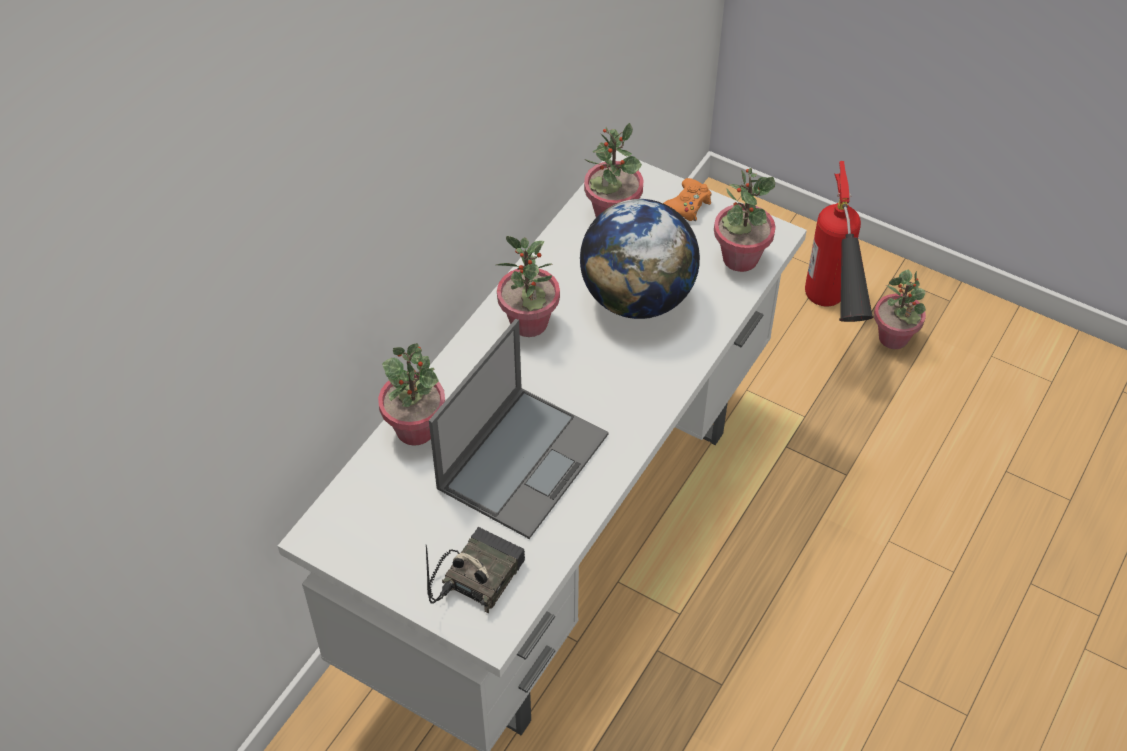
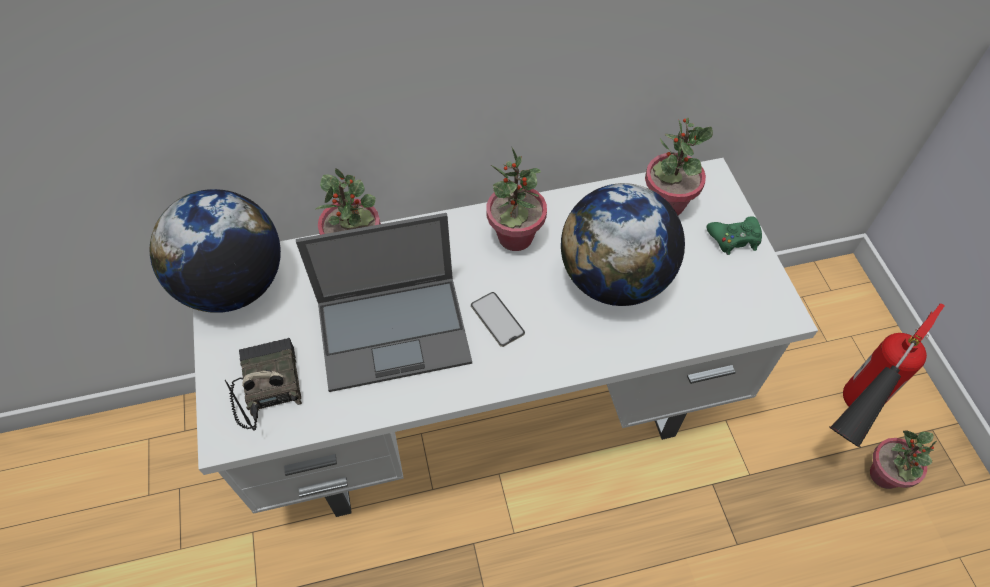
camera: 45 degrees right, 5 degrees up
radio [426,527,525,613] -> radio turned 90 degrees counterclockwise [225,338,302,431]
orange game controller [663,178,711,221] -> green game controller [706,216,762,255]
potted plant [714,168,776,272] -> none
none -> globe [150,189,281,313]
none -> phone [471,292,525,347]

